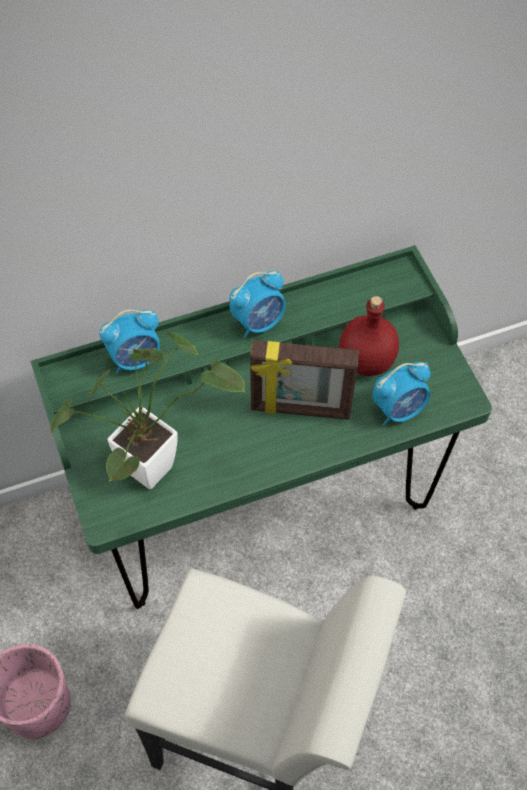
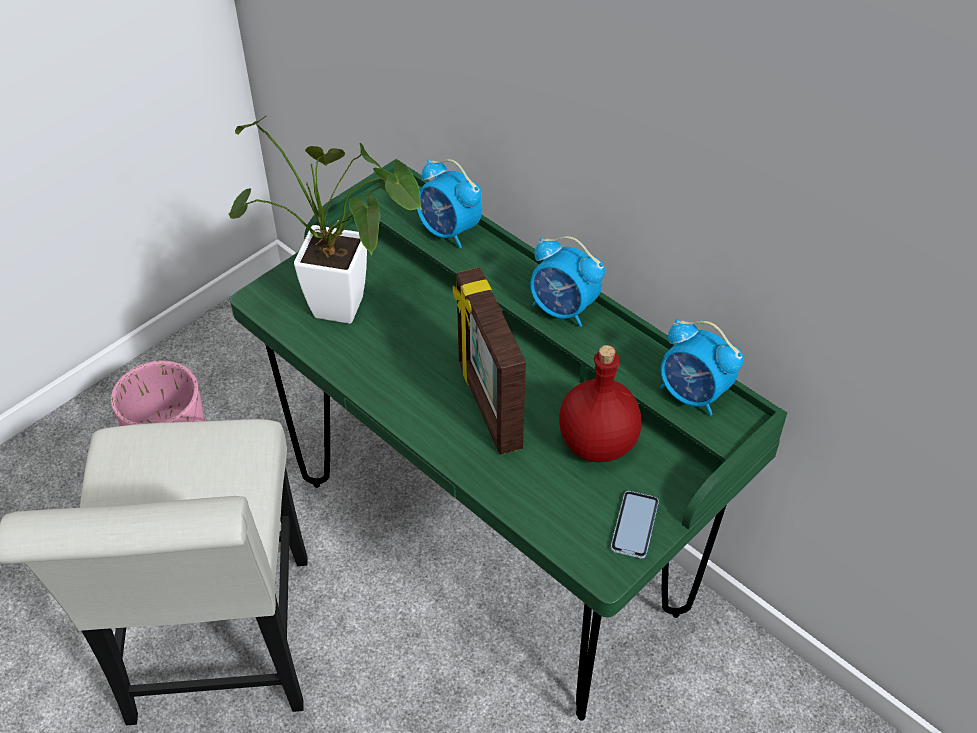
camera: 65 degrees right, 10 degrees down
alarm clock [372,362,430,426] -> alarm clock moved to [660,319,743,416]
none -> phone [611,491,659,558]

